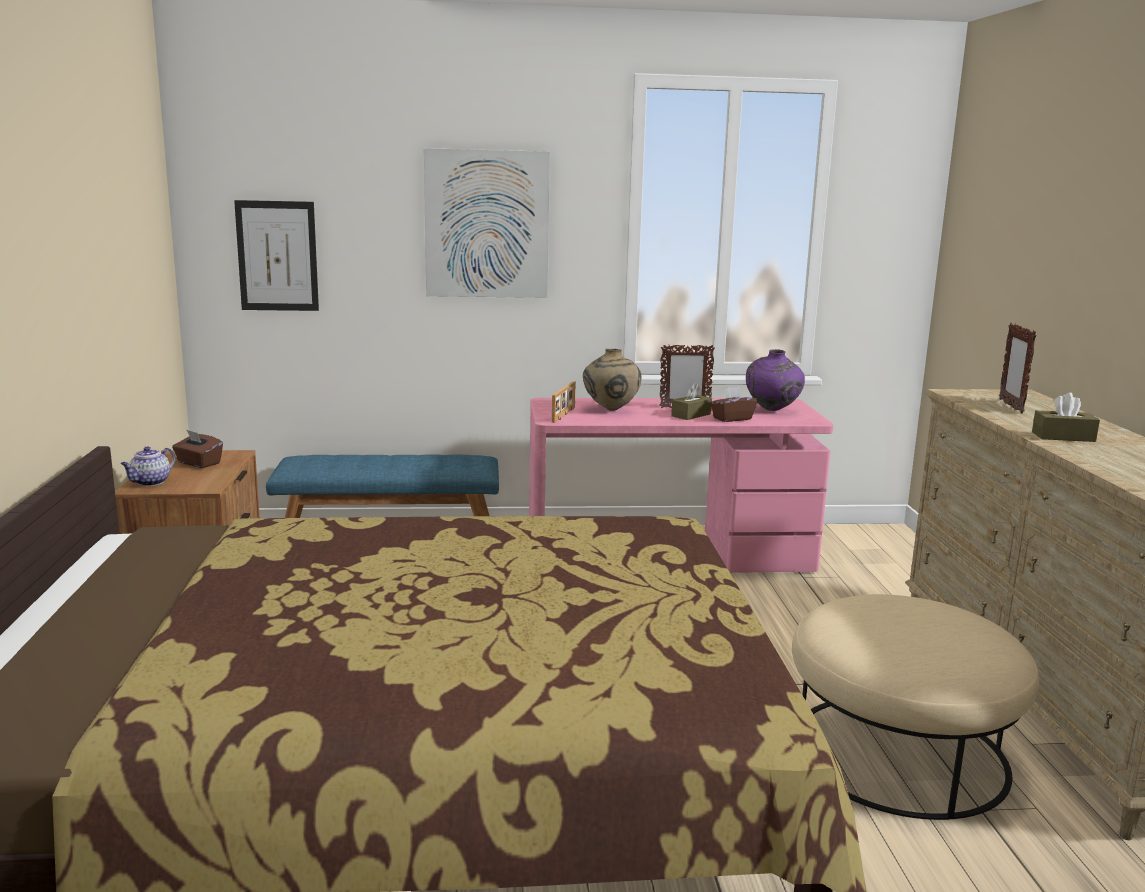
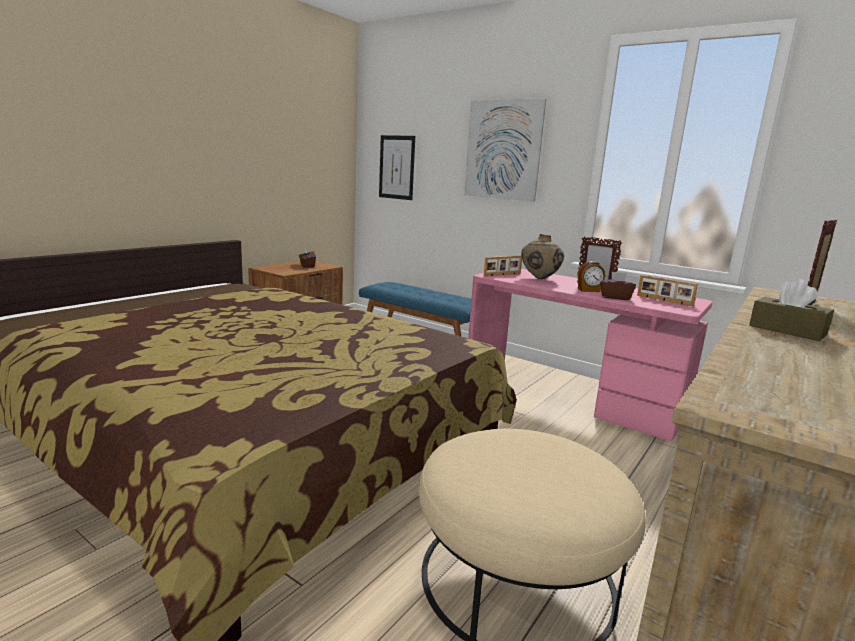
camera: 40 degrees right, 0 degrees up
teapot [121,447,176,486] -> none
brown tissue box [671,383,712,420] -> alarm clock [578,261,605,292]
purple vase [746,349,805,411] -> picture frame [637,275,698,306]

